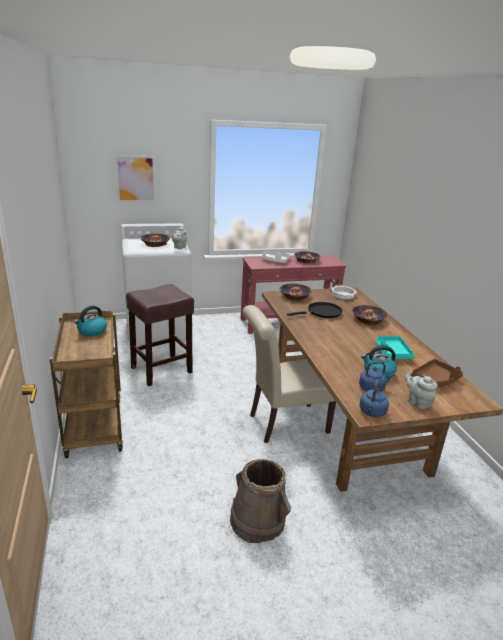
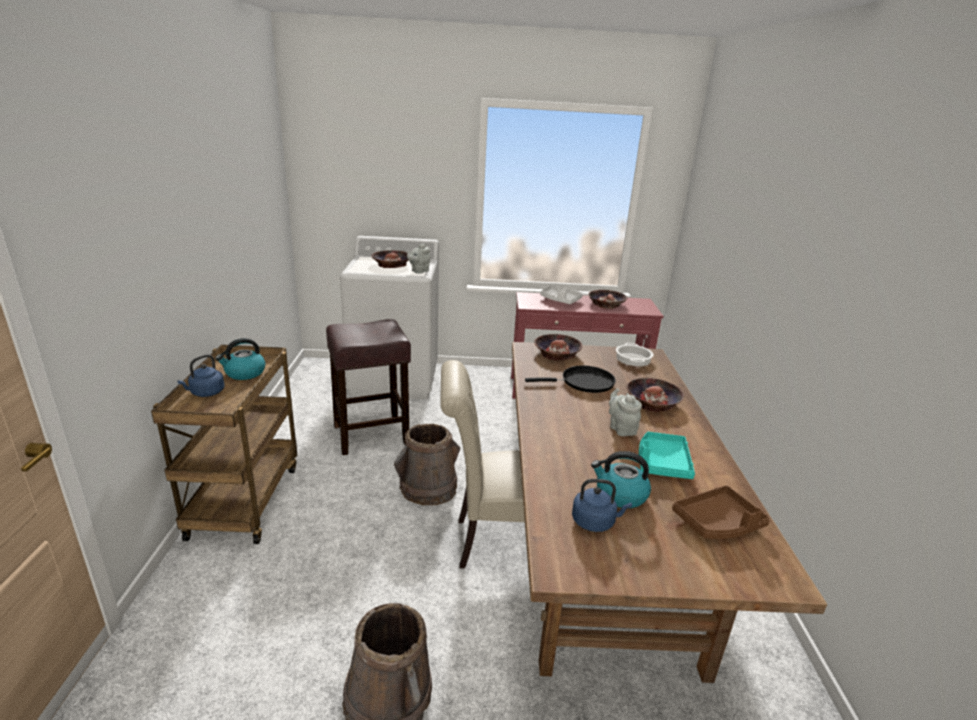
camera: 15 degrees right, 0 degrees up
picture [115,155,156,202] -> none
blue kettle [360,379,389,417] -> blue kettle moved to [178,355,225,397]
grey teapot [405,371,438,409] -> grey teapot moved to [609,388,642,436]
none -> brown bucket [394,424,460,506]

